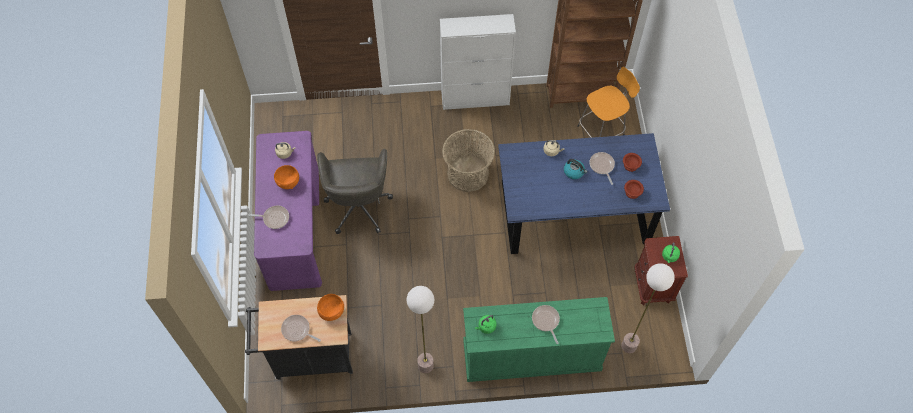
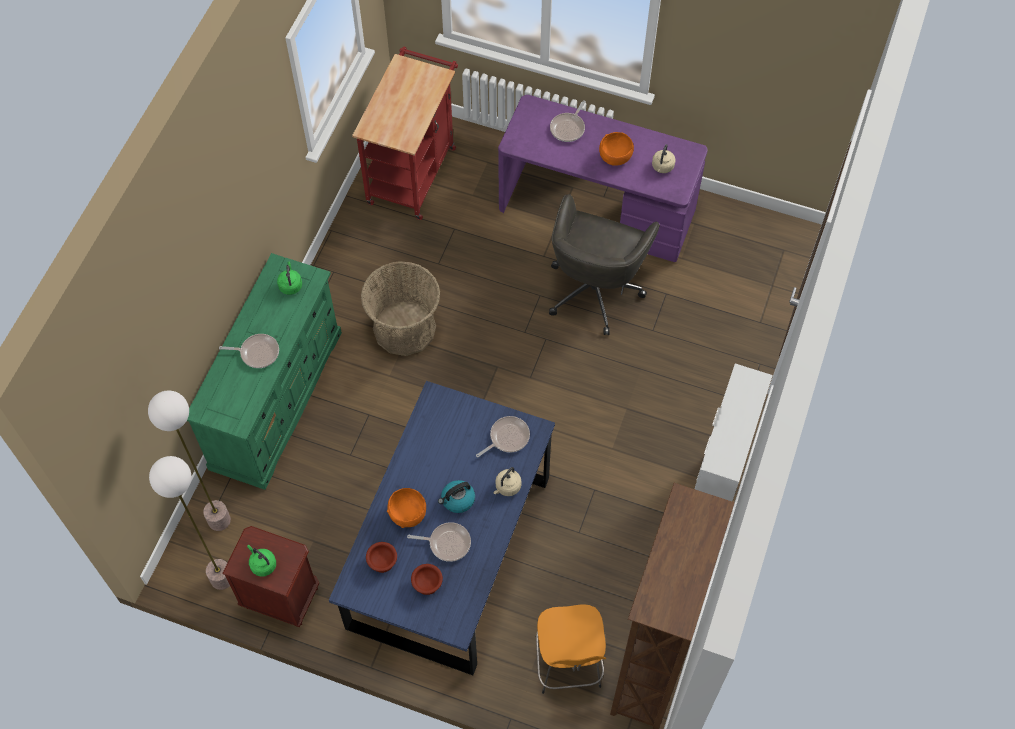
camera: 115 degrees right, 0 degrees up
black cart [245,295,353,380] -> red cart [352,46,458,220]
frying pan [281,315,321,342] -> frying pan moved to [476,416,530,457]
grey office chair [317,149,393,234] -> grey office chair turned 90 degrees counterclockwise [549,194,660,335]
orange bowl [317,294,344,321] -> orange bowl moved to [387,488,426,528]
floor lamp [407,286,434,373] -> floor lamp moved to [149,456,230,590]
basket [442,129,495,192] -> basket moved to [361,261,440,356]

